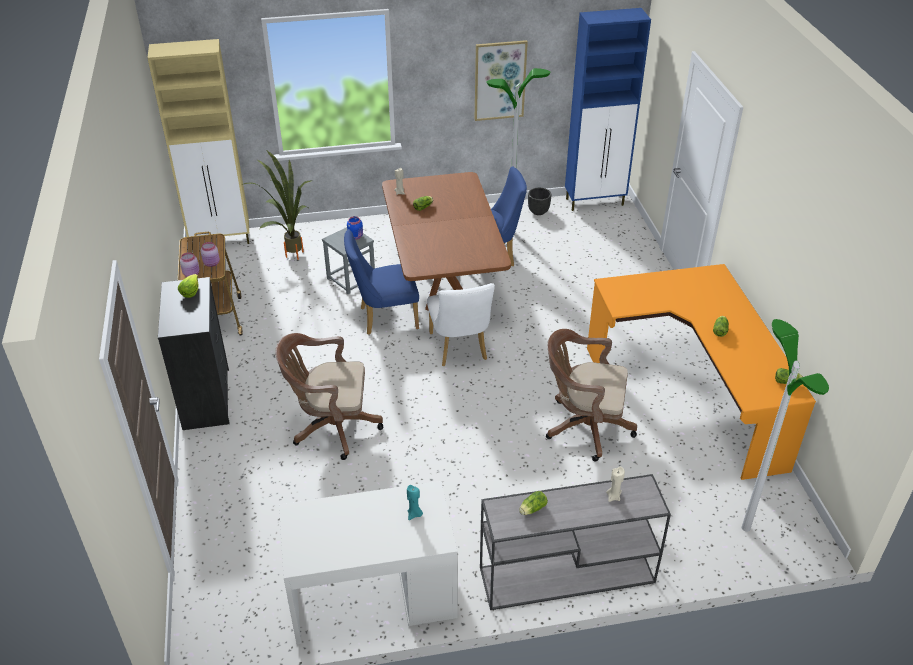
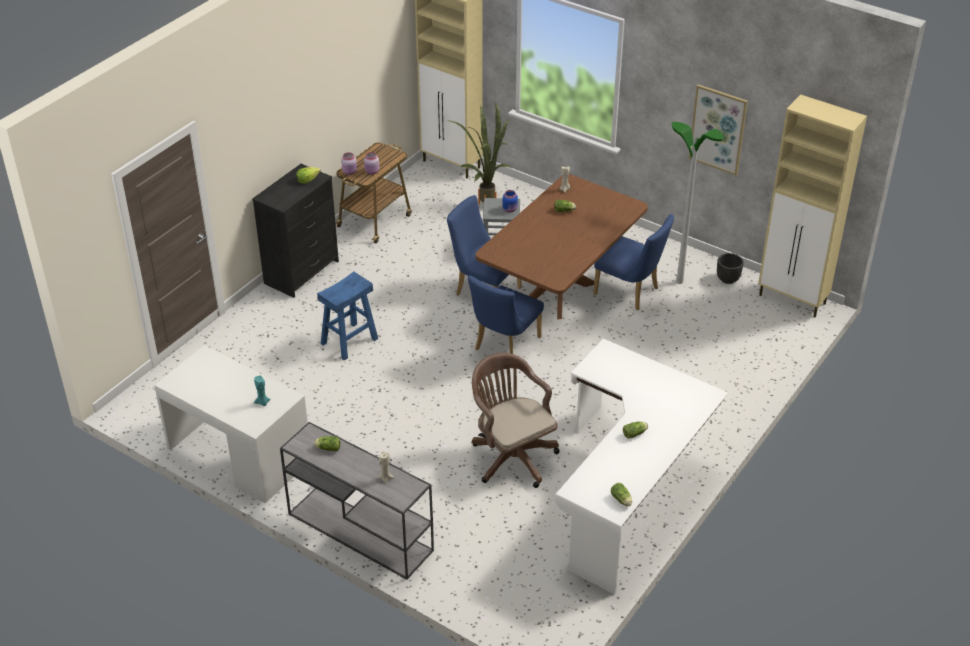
camera: 45 degrees right, 0 degrees up
brown office chair [275,333,383,460] -> blue stool [317,272,378,360]
white chair [427,283,495,366] -> blue chair [468,276,544,354]
blue cabinet [565,8,651,211] -> beige cabinet [758,95,867,317]
orange desk [587,264,816,480] -> white desk [555,339,728,594]
floor lamp [742,319,829,532] -> none

